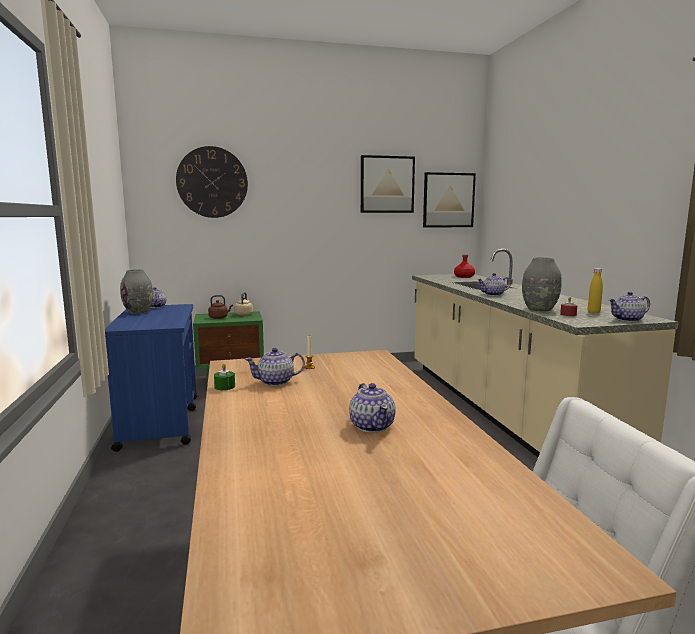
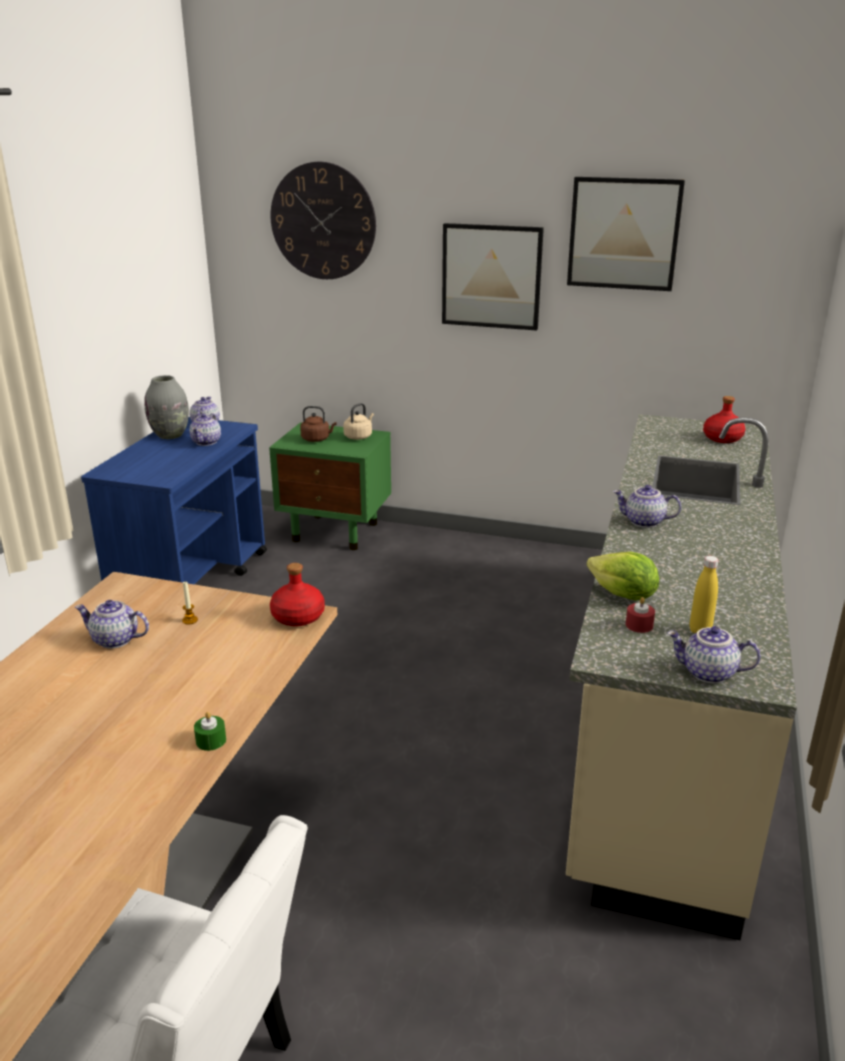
camera: 30 degrees right, 15 degrees up
green candle [214,364,235,390] -> green candle moved to [194,712,226,751]
teapot [349,383,396,433] -> teapot moved to [189,413,221,446]
picture [423,172,476,228] -> picture moved to [442,223,544,330]
grey vase [522,257,562,312] -> lettuce [587,552,659,600]
none -> red bottle [270,563,325,626]

